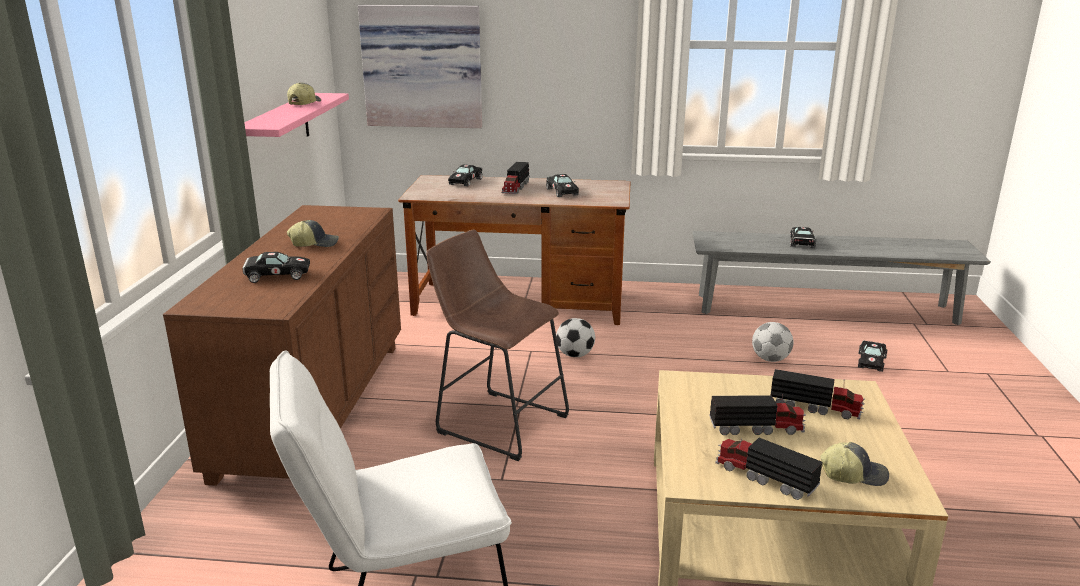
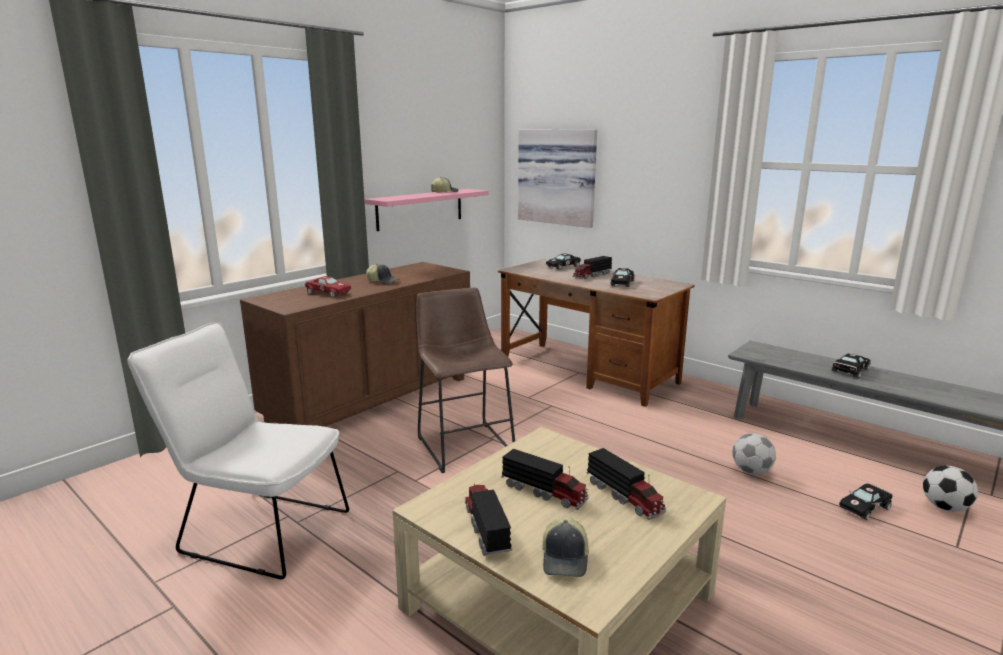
camera: 35 degrees right, 5 degrees down
black toy car [242,252,310,283] -> red toy car [305,276,351,297]
football [556,318,595,357] -> football moved to [923,465,978,512]
cap [820,442,889,486] -> cap turned 60 degrees clockwise [542,517,589,577]

